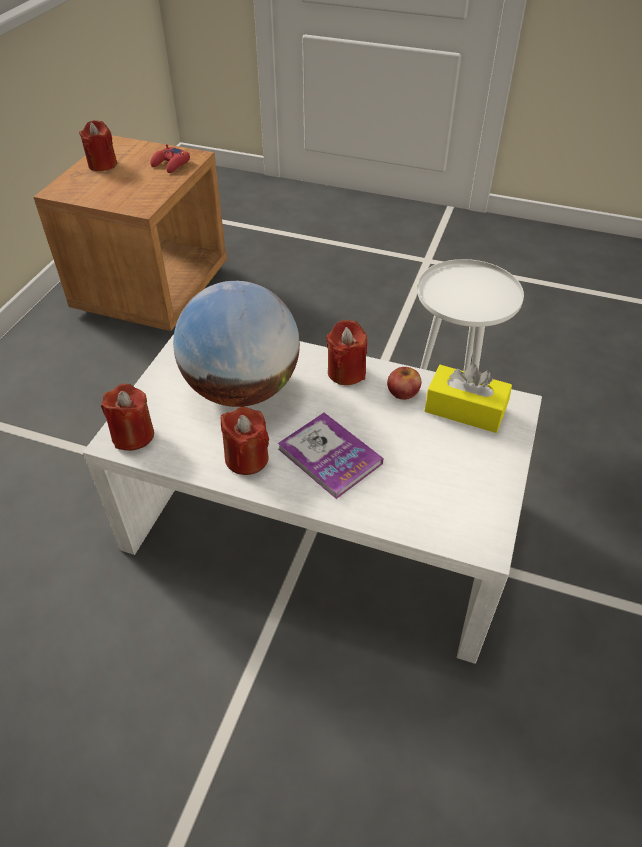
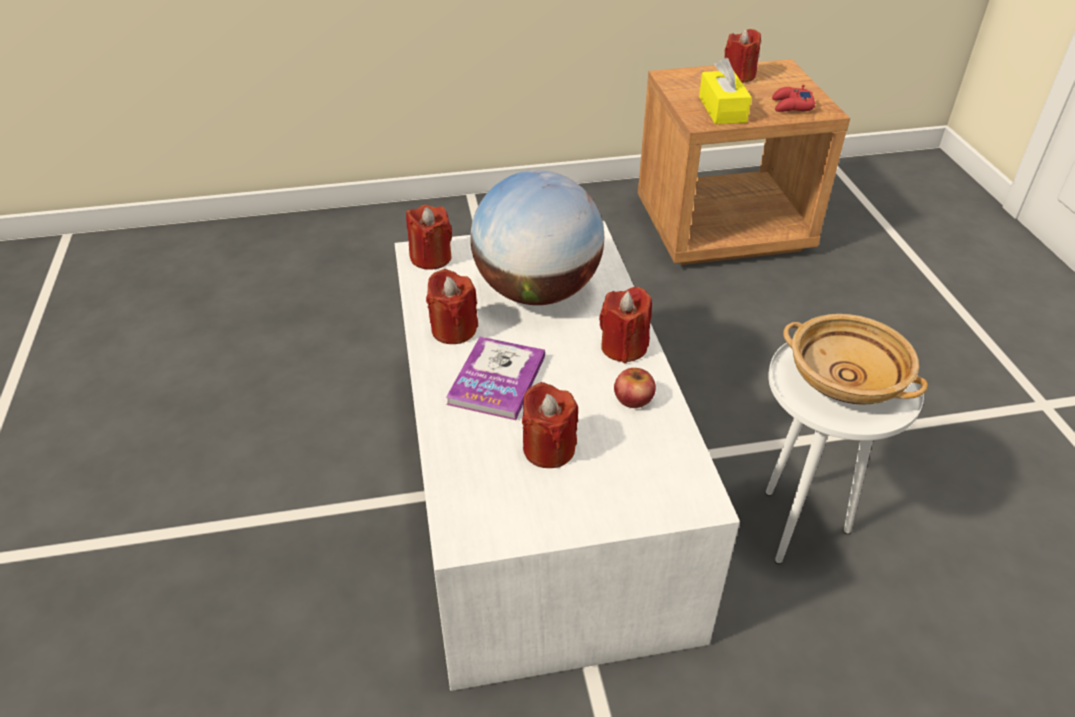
camera: 60 degrees right, 5 degrees down
yellow tissue box [425,364,512,433] -> yellow tissue box moved to [699,58,752,124]
none -> red candle [522,382,578,468]
none -> beige bowl [783,314,928,405]

